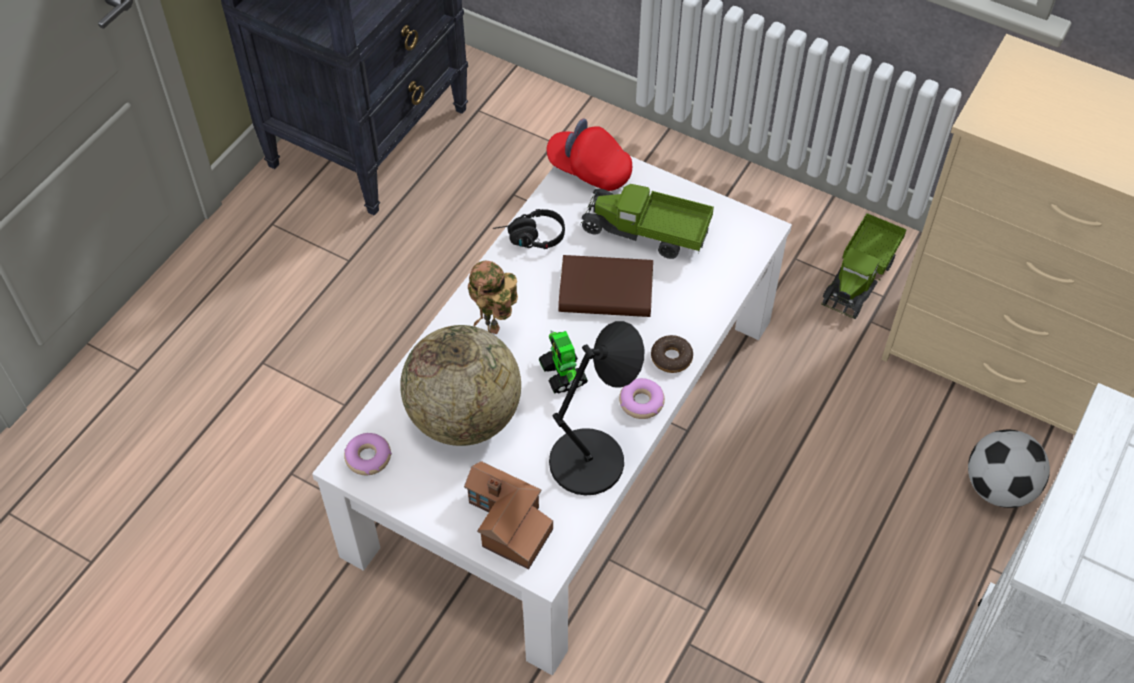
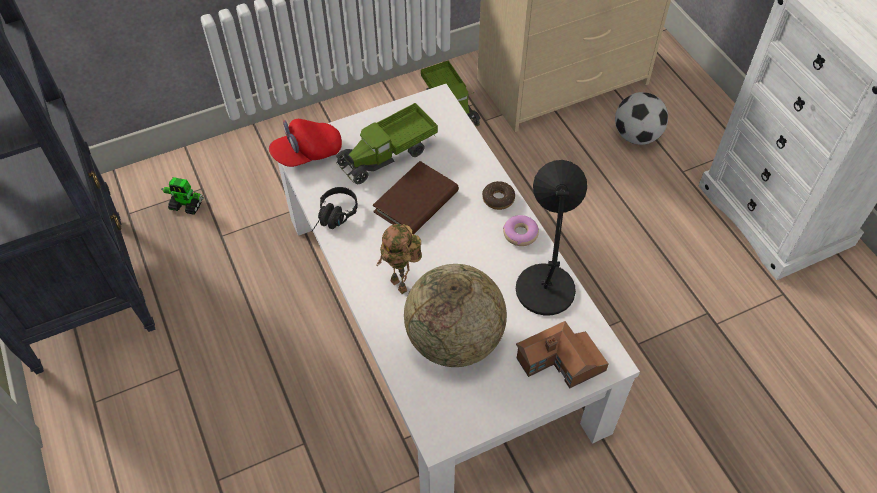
camera: 55 degrees left, 0 degrees up
donut [344,433,392,475] -> none
toy robot [539,331,588,394] -> toy robot moved to [162,177,204,215]

